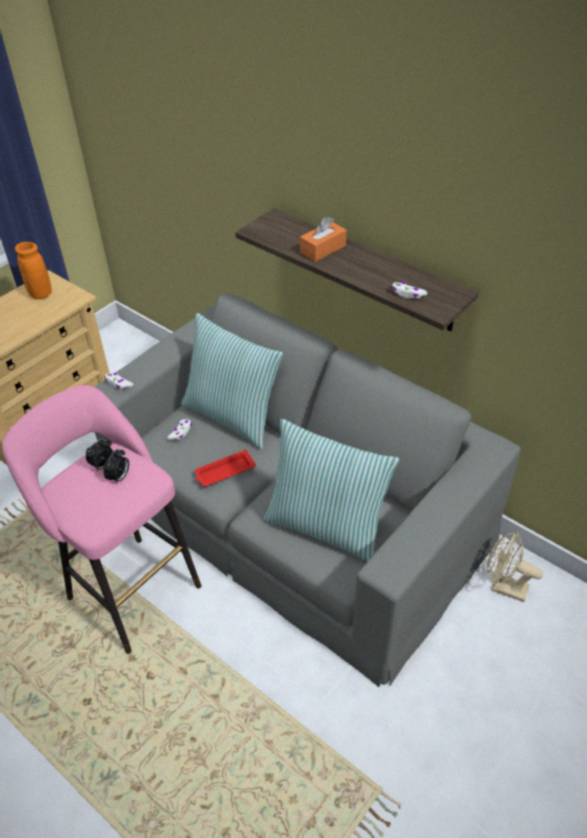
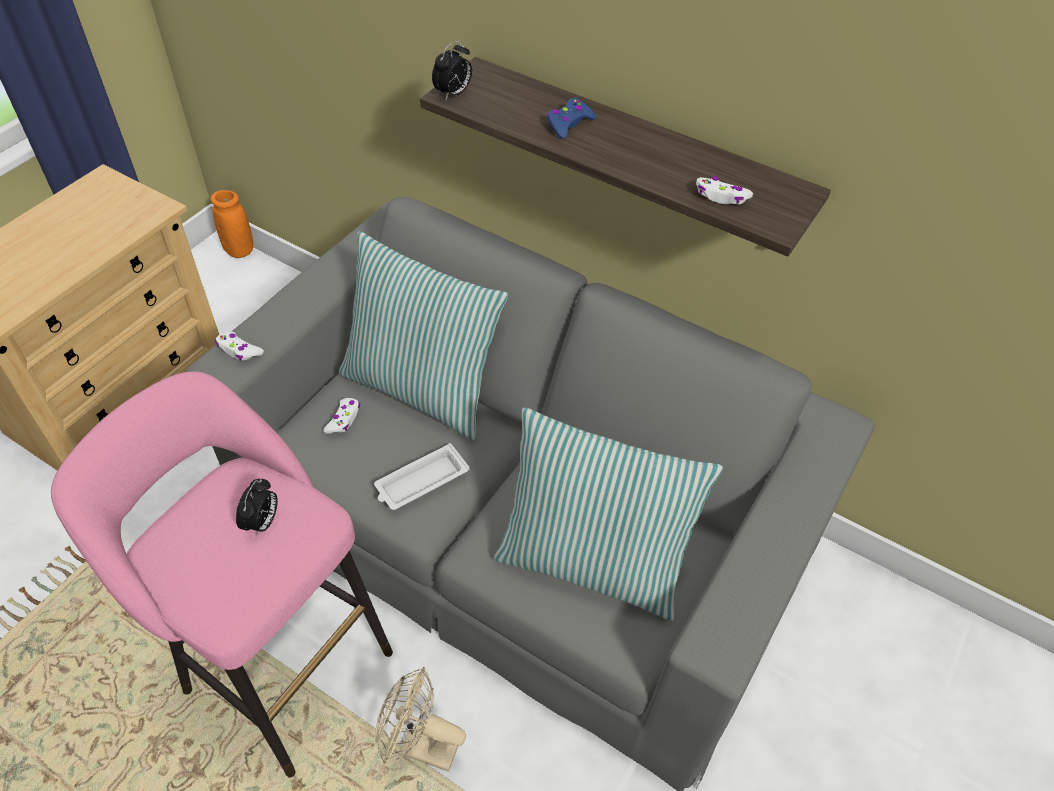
camera: 10 degrees left, 5 degrees up
orange vase [15,242,51,299] -> orange vase moved to [210,190,253,258]
alarm clock [86,438,114,471] -> alarm clock moved to [432,40,472,99]
red tray [195,450,256,487] -> white tray [374,443,470,510]
orange tissue box [300,217,346,262] -> blue game controller [547,98,596,139]
beige fan [487,531,543,602] -> beige fan moved to [375,667,466,772]

